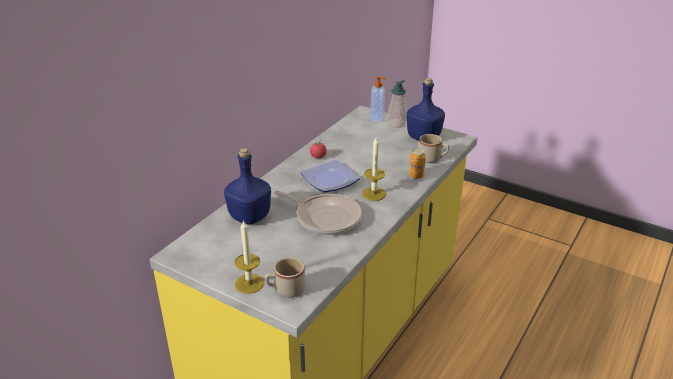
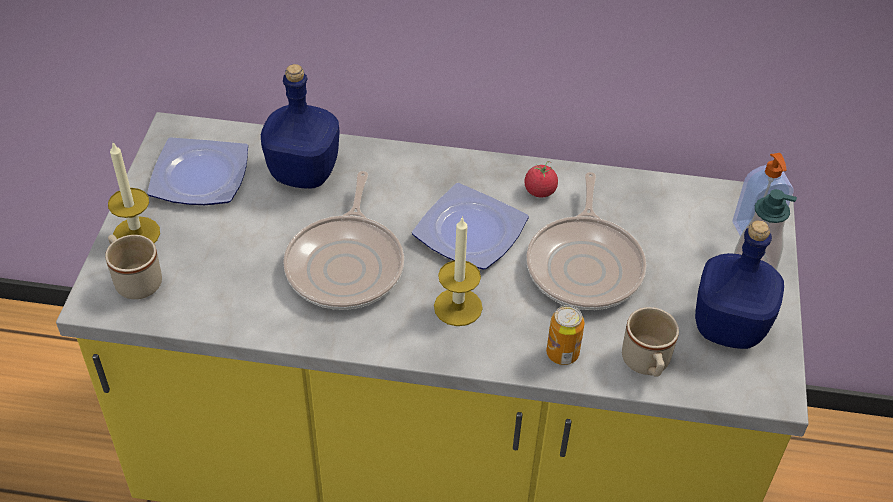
camera: 65 degrees right, 15 degrees up
none -> plate [147,137,248,205]
none -> frying pan [526,172,647,310]

